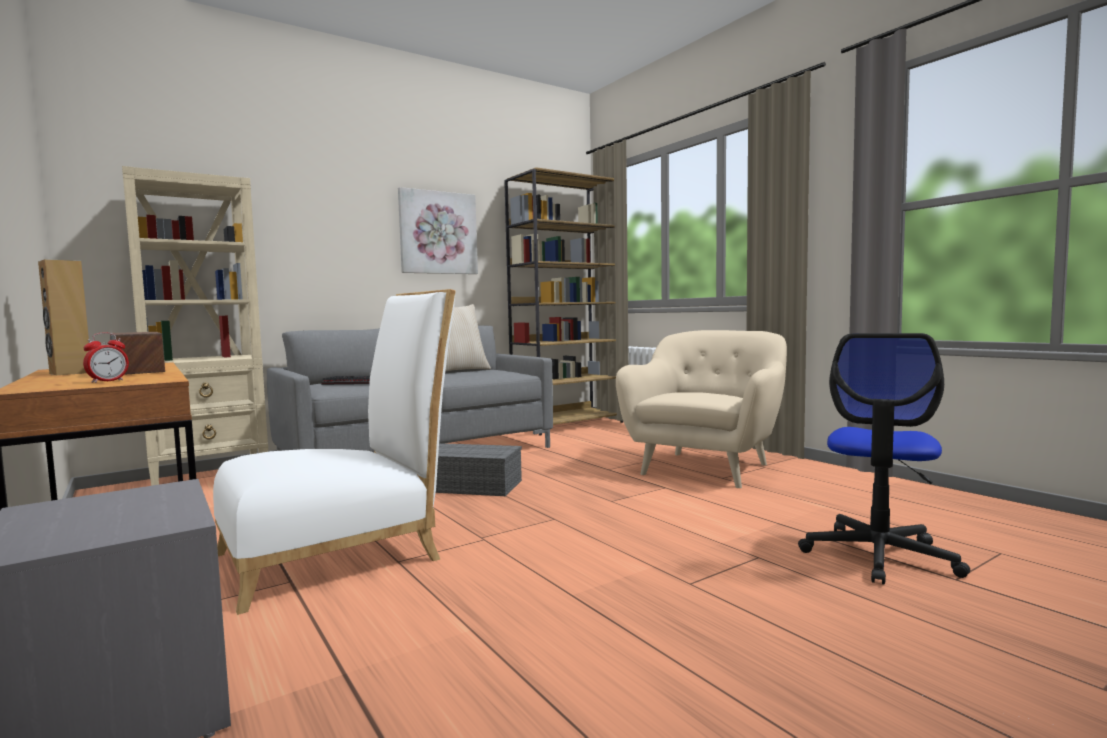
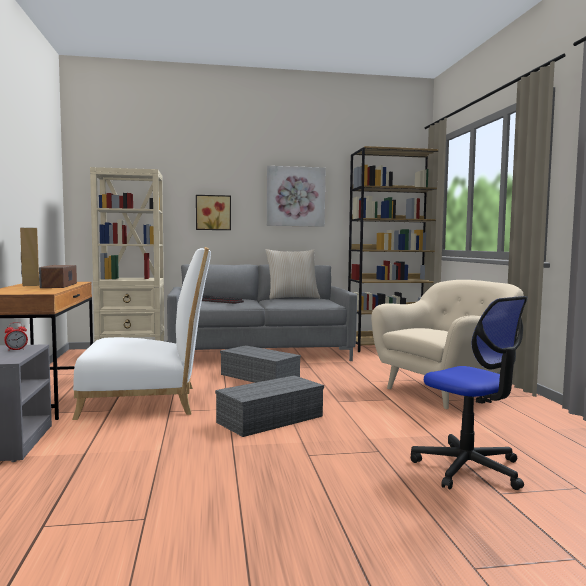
camera: 25 degrees right, 0 degrees up
alarm clock [83,333,129,383] -> alarm clock moved to [4,322,28,351]
office chair [798,333,970,584] -> office chair turned 90 degrees counterclockwise [411,296,528,490]
none -> picture [196,195,231,230]
none -> grey storage box [215,375,324,437]

